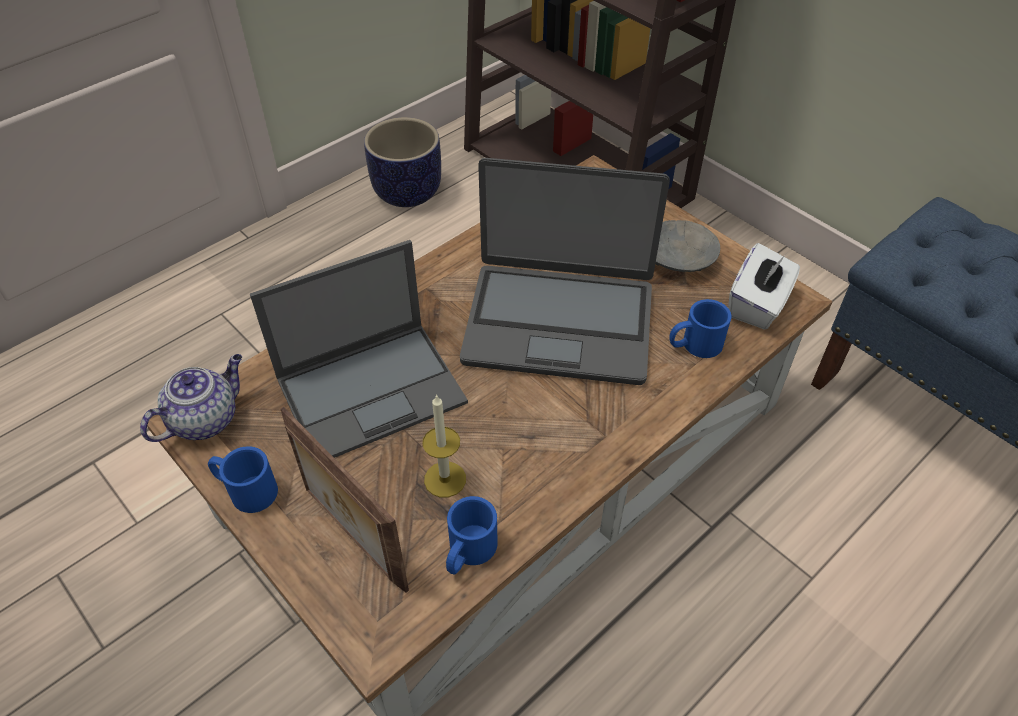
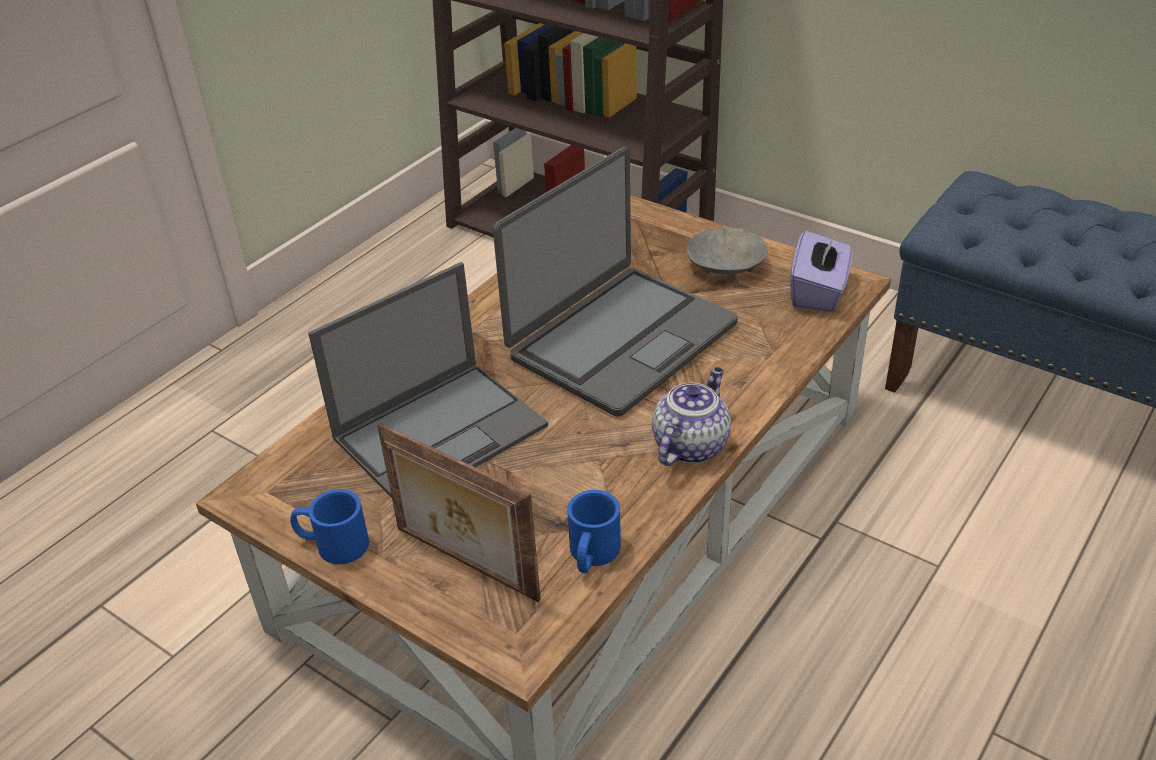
camera: 10 degrees left, 10 degrees down
teapot [140,354,242,442] -> teapot moved to [652,367,731,466]
planter [364,117,441,207] -> none
candle [422,394,466,498] -> none
laptop [460,158,670,385] -> laptop turned 45 degrees counterclockwise [493,147,738,417]
blue mug [669,299,732,358] -> none
white tissue box [728,243,800,330] -> purple tissue box [790,231,853,313]

